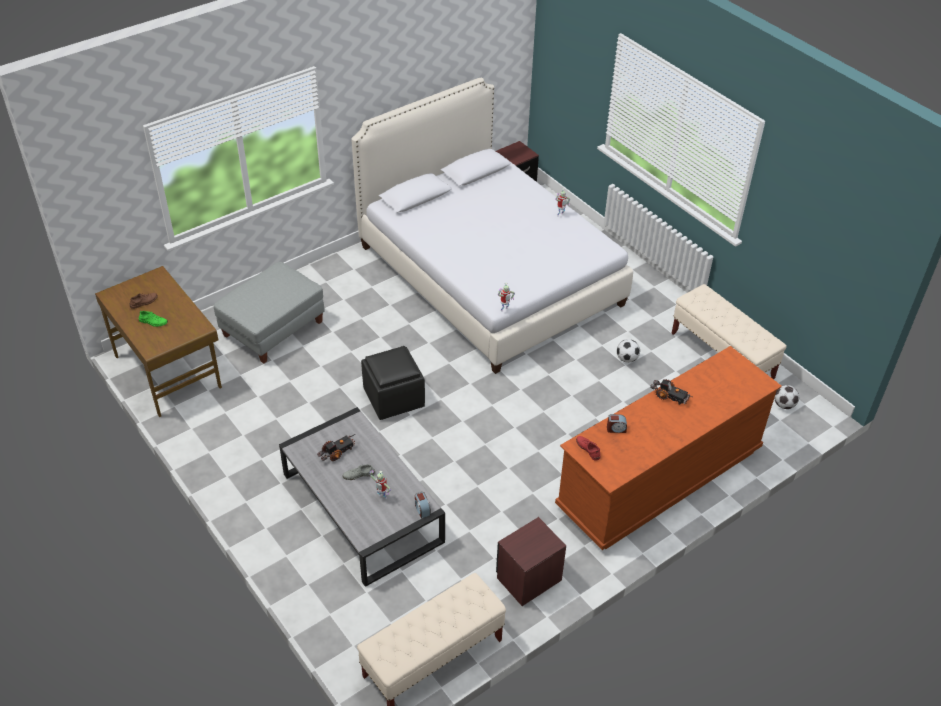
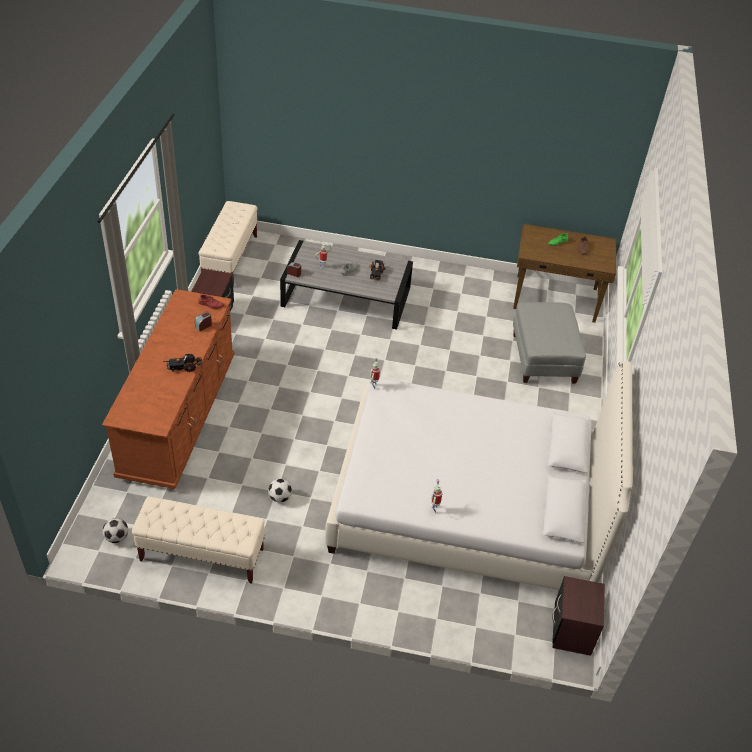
camera: 135 degrees right, 0 degrees up
black ottoman [361,346,425,420] -> none

